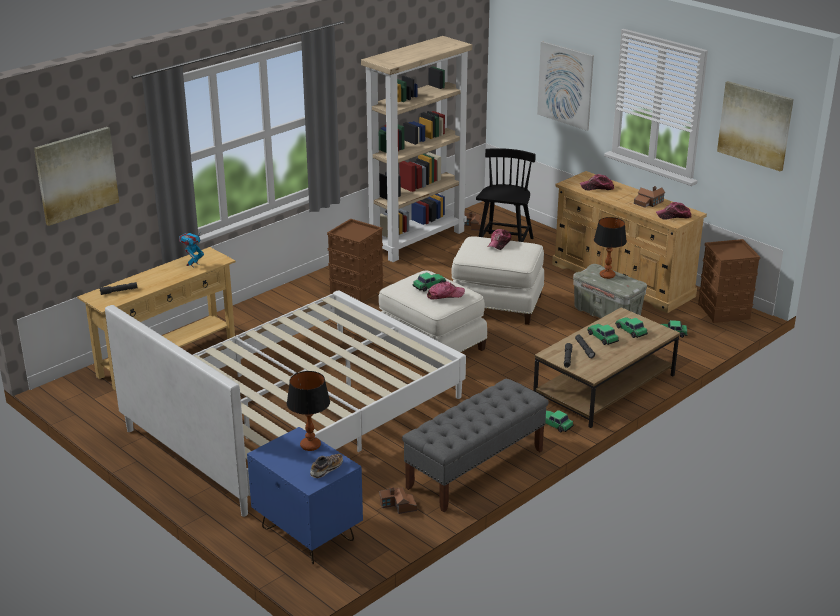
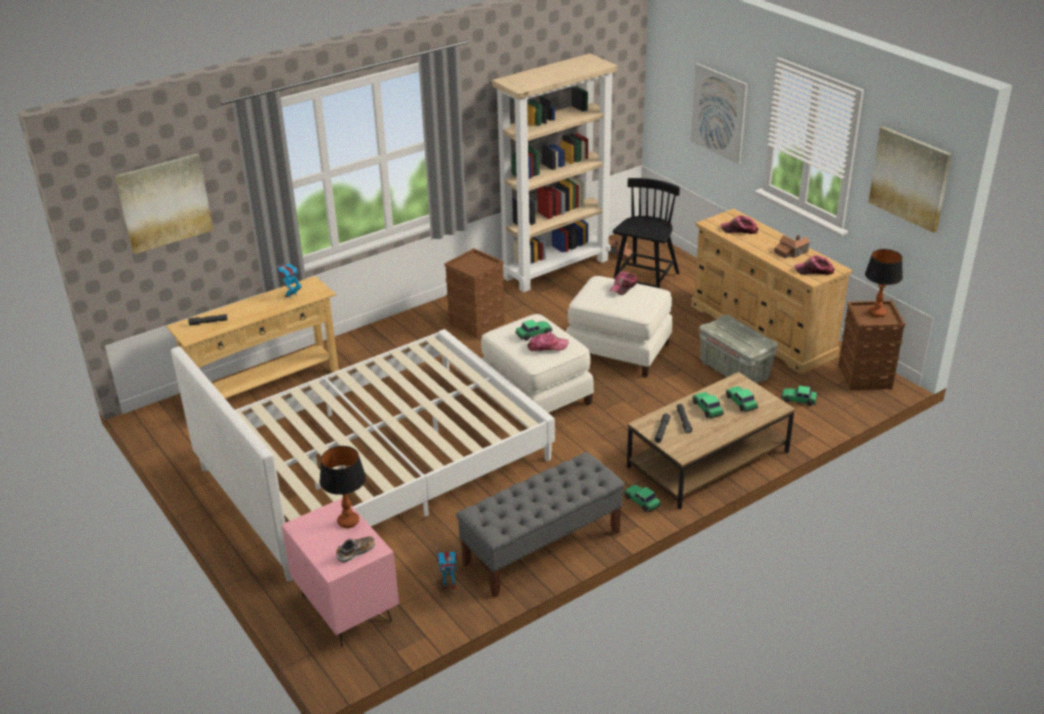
camera: 10 degrees right, 5 degrees up
blue nightstand [247,427,363,564] -> pink nightstand [281,498,399,646]
toy house [379,487,417,514] -> toy robot [436,543,458,590]
table lamp [594,217,627,279] -> table lamp moved to [865,249,903,317]

